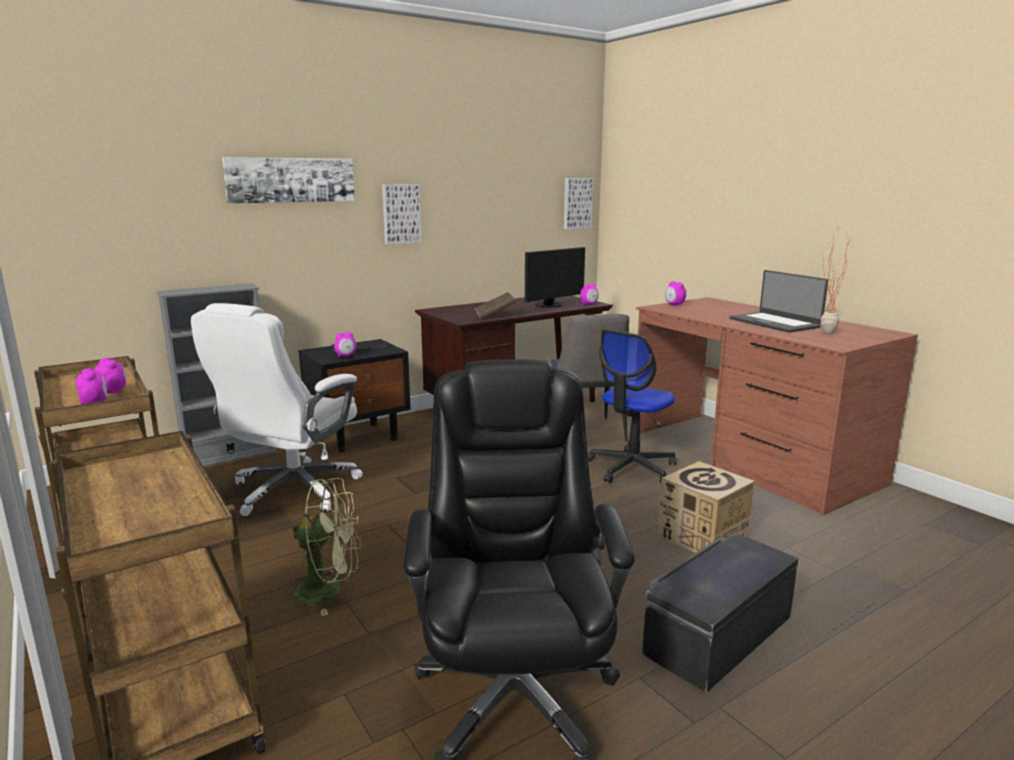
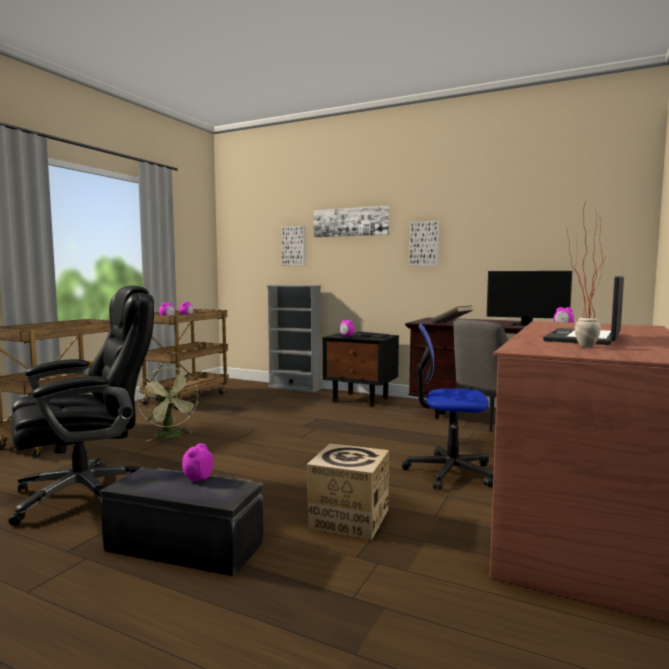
camera: 60 degrees right, 10 degrees down
white office chair [191,303,363,516] -> none
picture [564,178,593,229] -> picture moved to [281,226,306,265]
alarm clock [665,281,686,306] -> alarm clock moved to [182,443,213,483]

